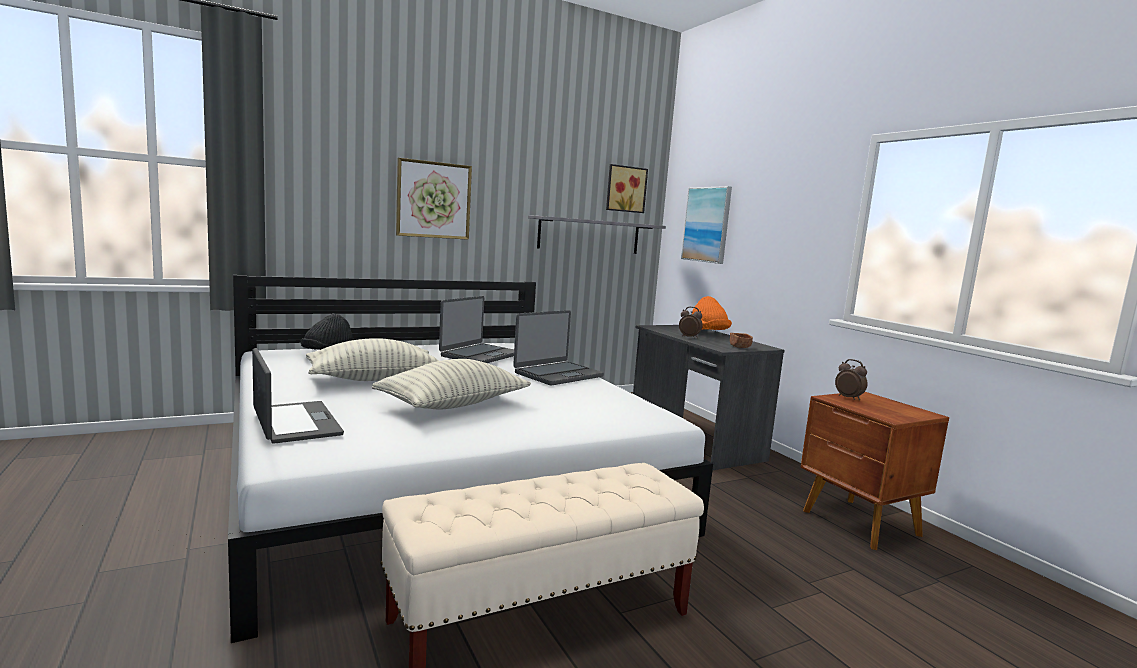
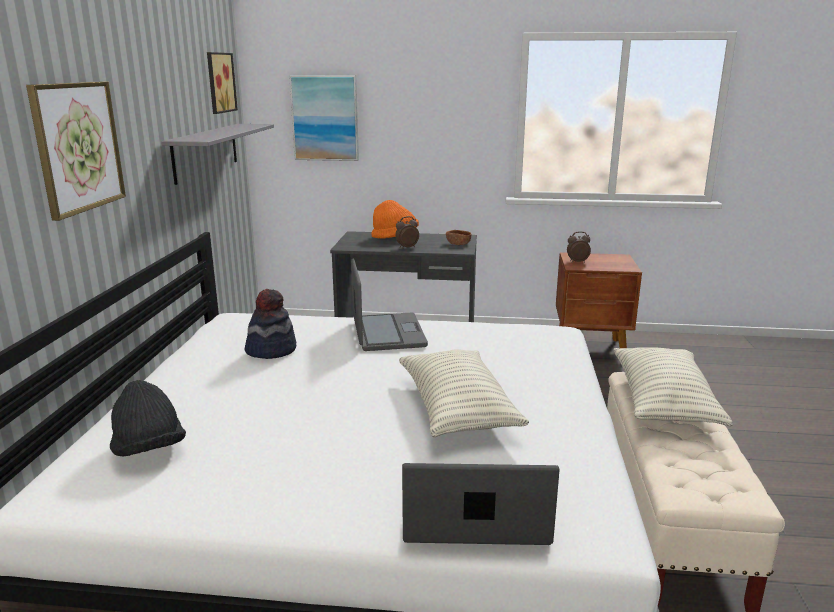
camera: 55 degrees left, 10 degrees up
pillow [306,338,438,381] -> pillow moved to [613,347,733,427]
laptop [439,296,514,363] -> hat [245,289,296,359]

